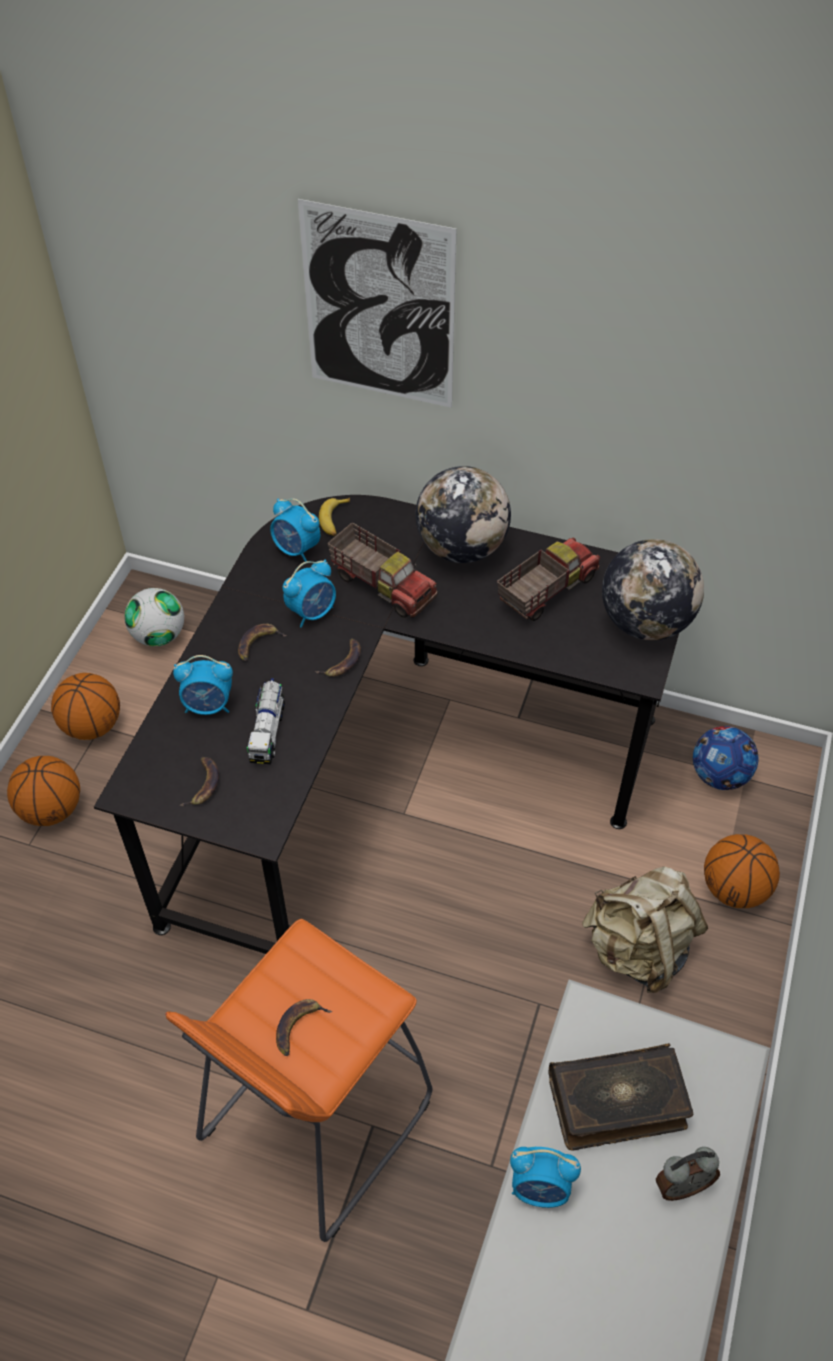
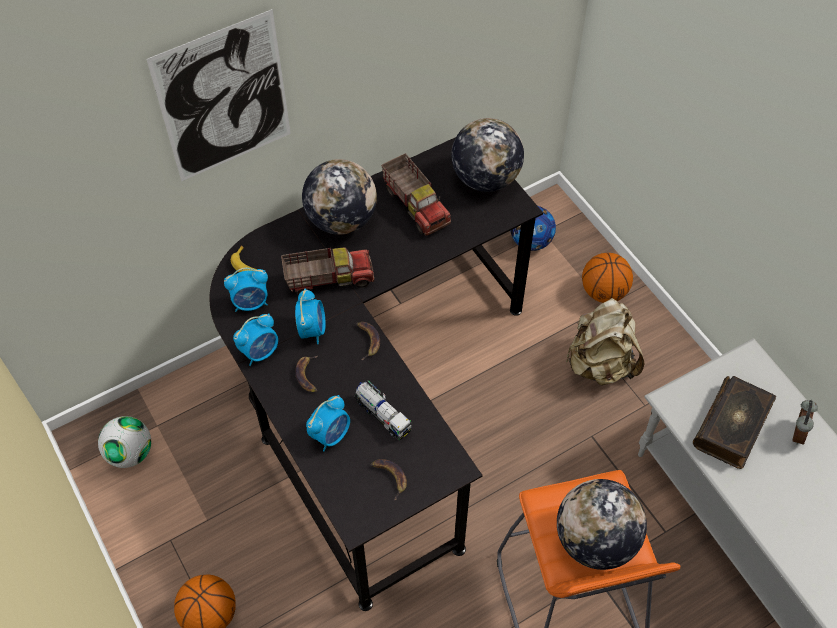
camera: 50 degrees left, 5 degrees up
basketball [51,673,120,740] -> none
banana [276,999,332,1056] -> globe [557,479,647,570]
toy truck [497,537,600,621] -> toy truck turned 150 degrees clockwise [381,153,451,236]
alarm clock [510,1147,581,1208] -> alarm clock moved to [233,313,278,366]

